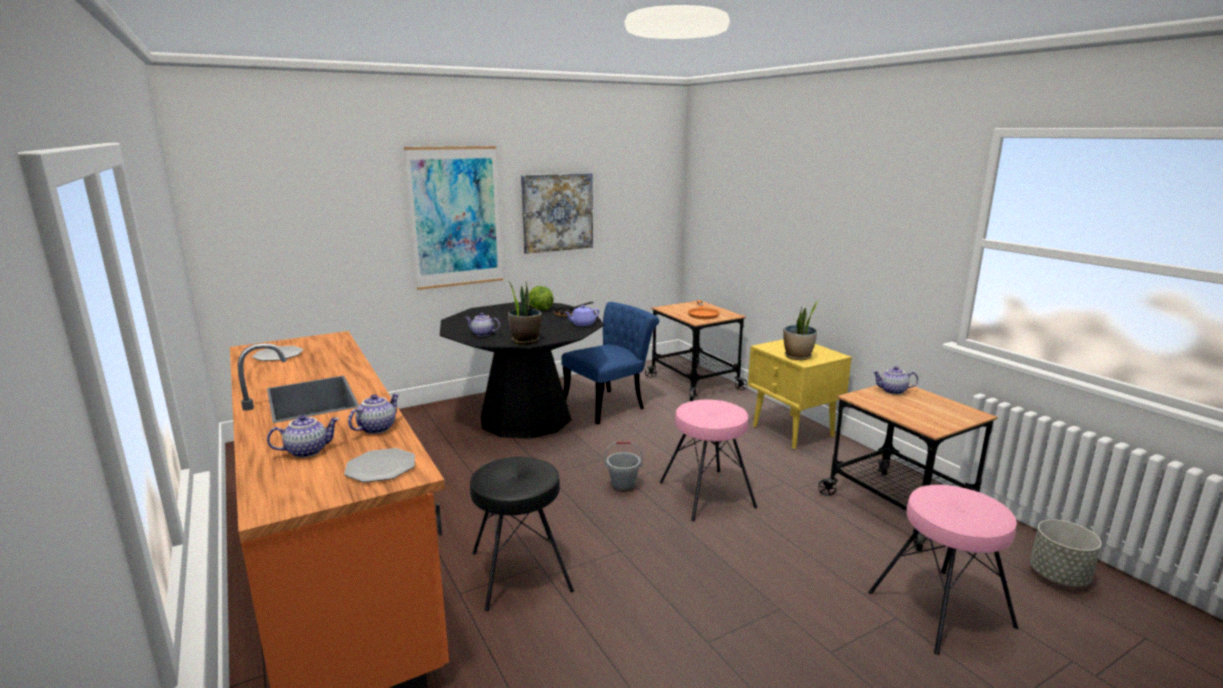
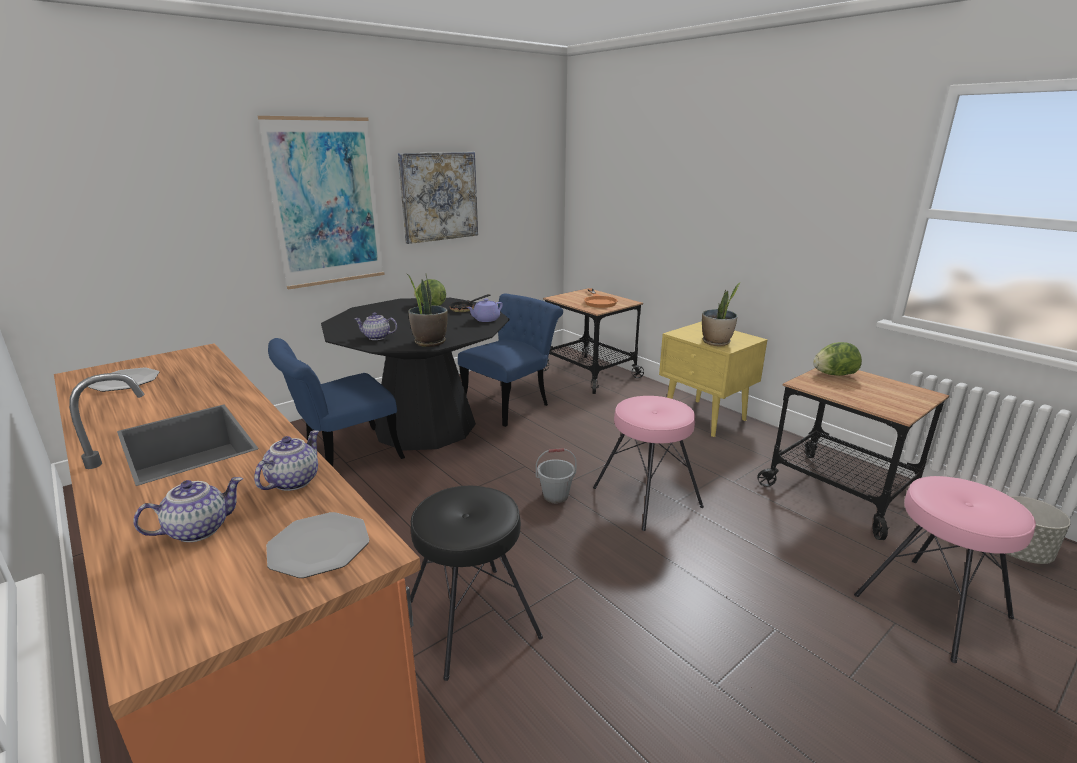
camera: 10 degrees left, 5 degrees up
teapot [872,366,918,395] -> lettuce [813,342,862,376]
none -> blue chair [268,338,405,467]

